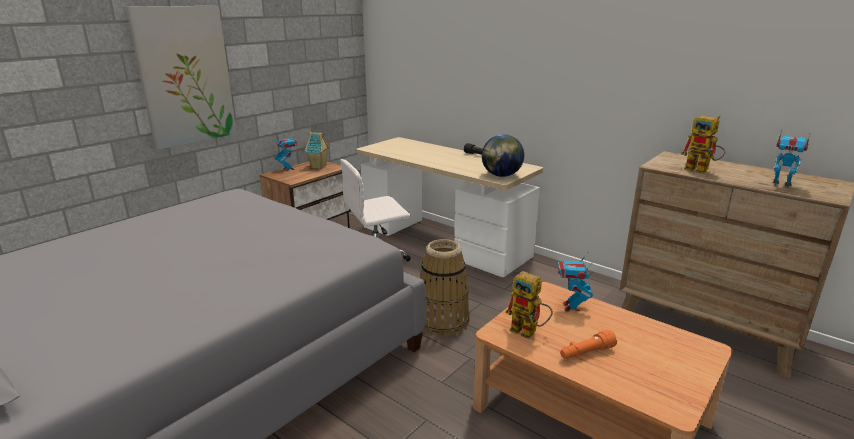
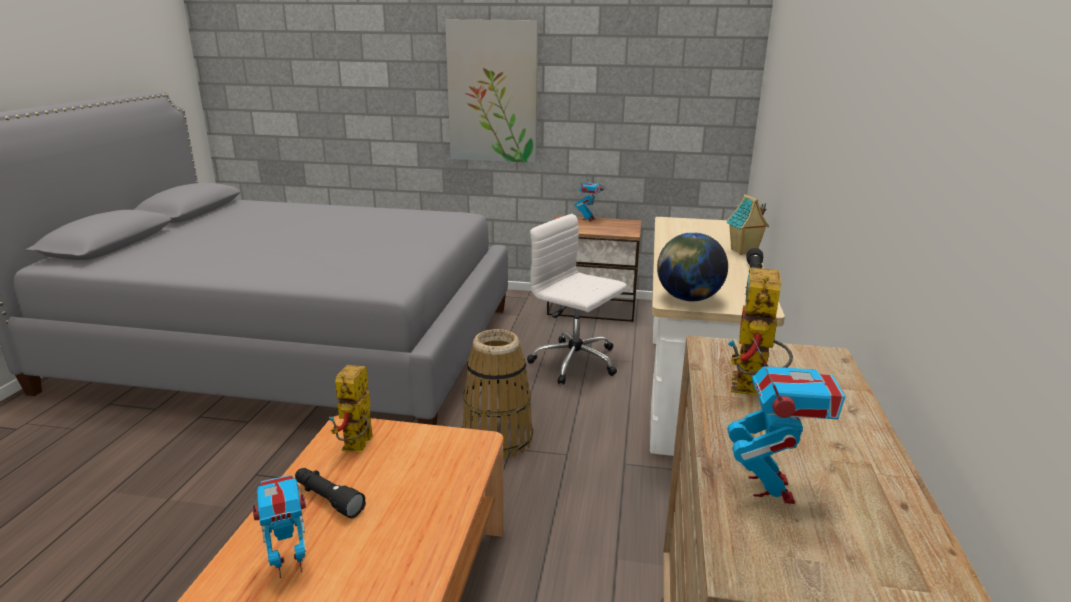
camera: 60 degrees right, 0 degrees up
toy house [305,132,329,169] -> toy house moved to [726,194,769,255]
toy robot [558,254,593,312] -> toy robot moved to [251,475,306,578]
orange flashlight [560,330,617,359] -> black flashlight [295,468,366,518]

